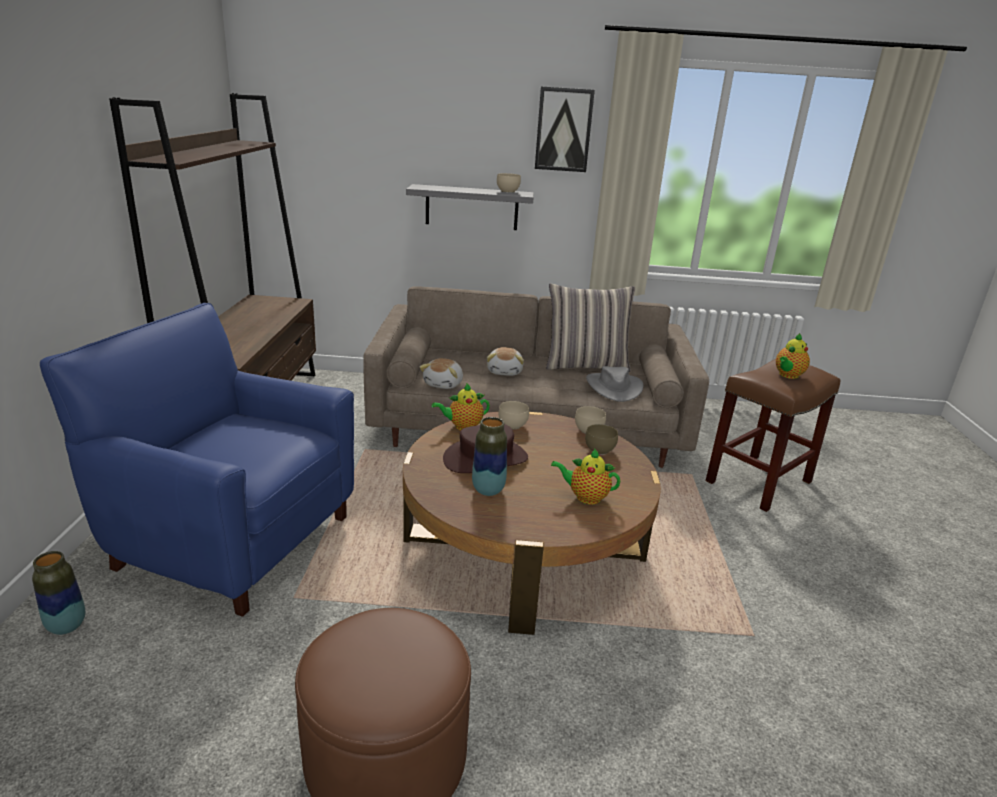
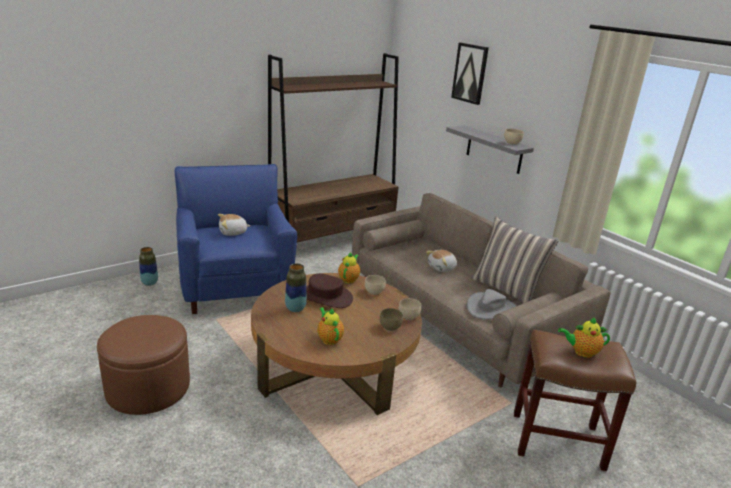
camera: 50 degrees right, 0 degrees up
plush toy [420,358,463,389] -> plush toy moved to [218,214,251,236]
teapot [432,383,490,430] -> teapot turned 75 degrees clockwise [338,252,360,284]
picture [535,87,595,172] -> picture moved to [451,43,489,105]

